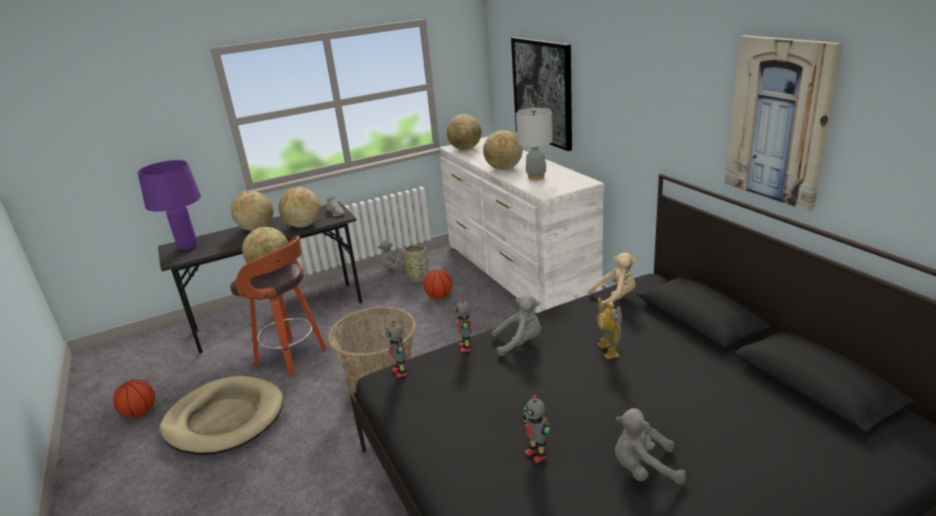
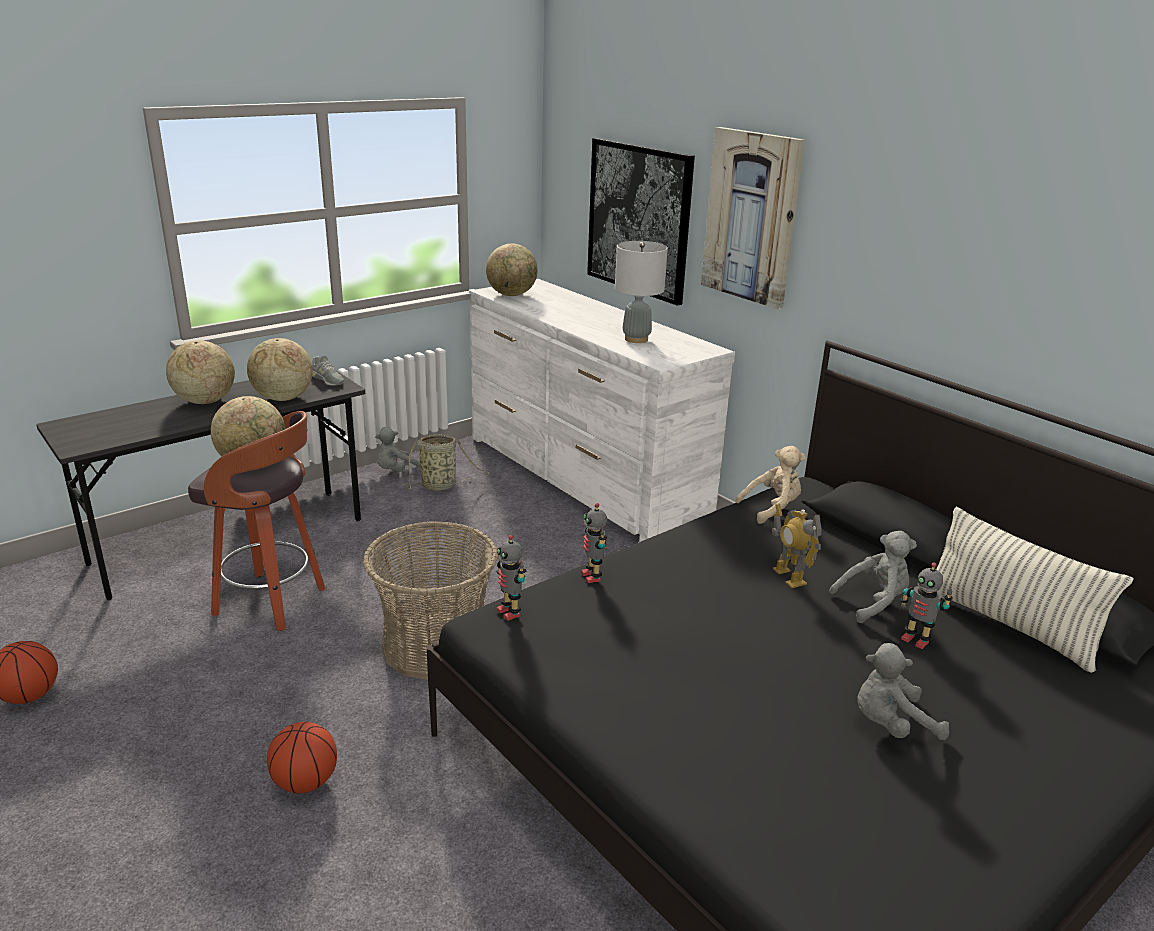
camera: 15 degrees left, 0 degrees up
purple table lamp [138,160,201,250] -> none
beige dog bed [160,376,283,455] -> none
basketball [423,269,452,299] -> basketball moved to [267,722,337,793]
globe [483,130,523,170] -> none
grey plush toy [492,294,541,356] -> grey plush toy moved to [829,531,917,623]
toy robot [522,395,551,463] -> toy robot moved to [900,562,953,649]
picture [725,35,843,211] -> picture moved to [701,127,805,309]
none -> pillow [937,507,1133,673]

